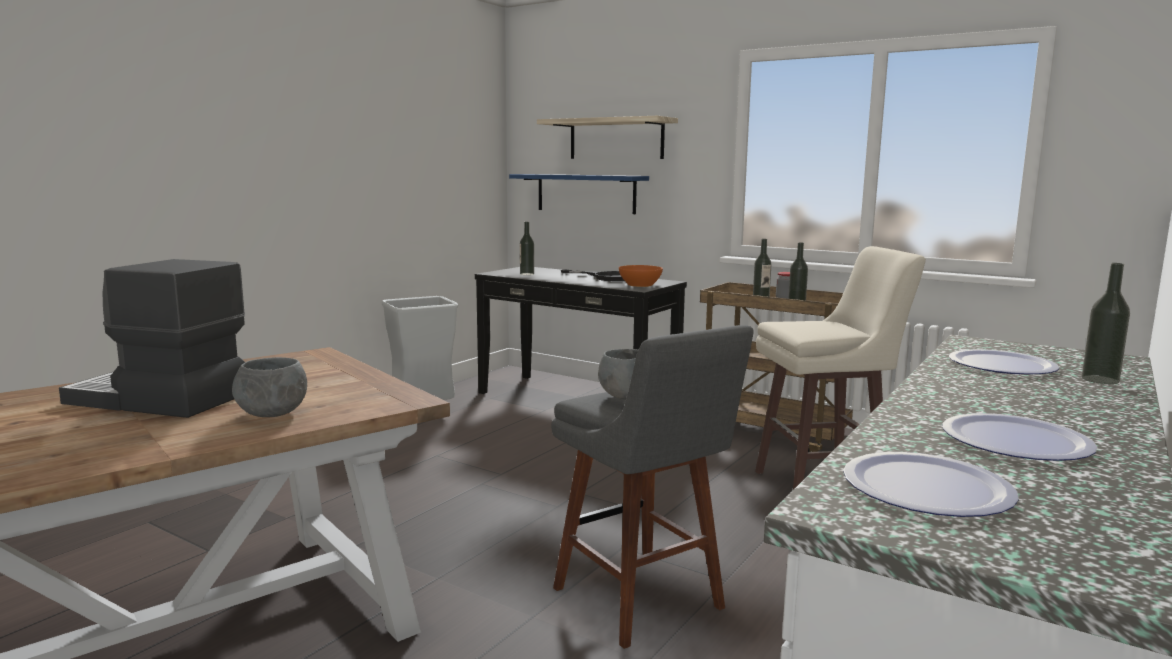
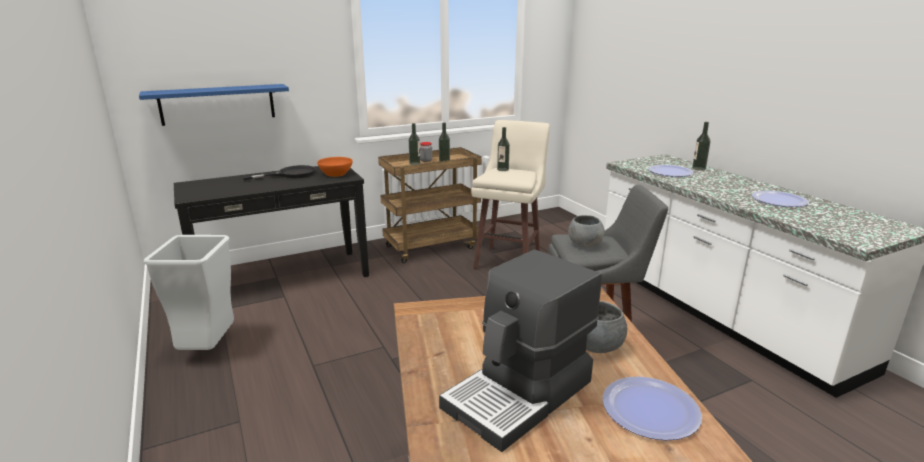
camera: 60 degrees left, 10 degrees up
bottle [520,222,534,275] -> bottle moved to [497,127,510,171]
shelf [537,116,678,159] -> none
plate [843,452,1019,517] -> plate moved to [602,377,702,441]

